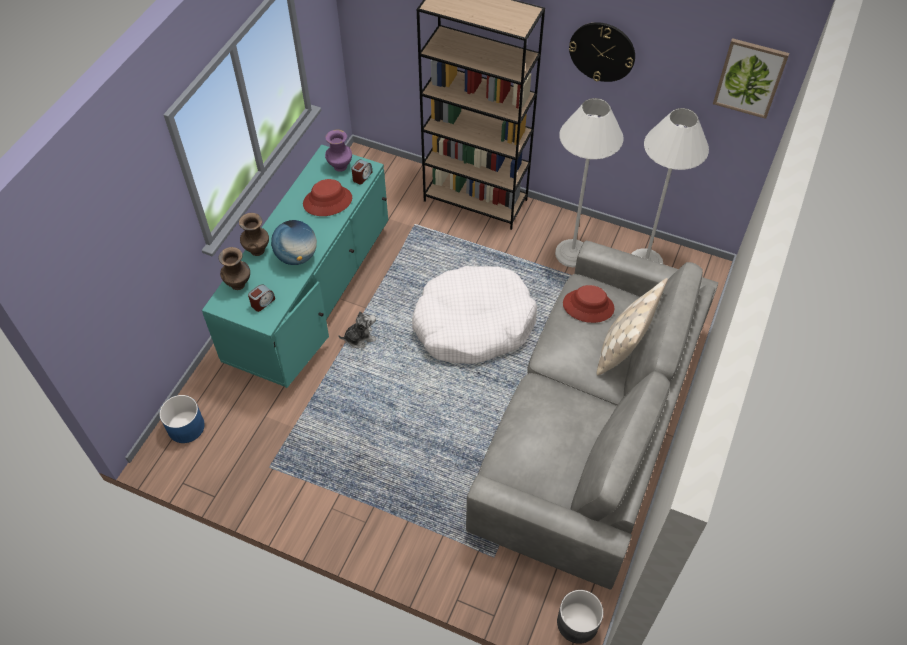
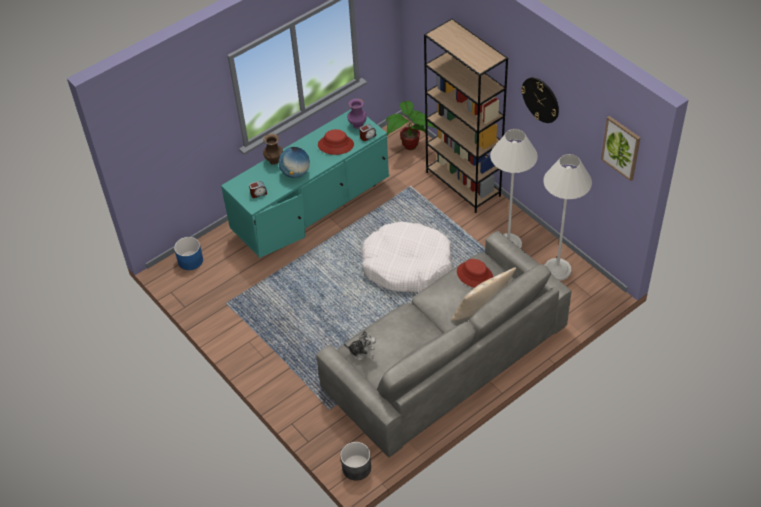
camera: 30 degrees right, 5 degrees down
brown vase [219,247,250,290] -> none
plush toy [338,311,376,348] -> plush toy moved to [344,331,376,361]
none -> potted plant [385,101,436,150]

